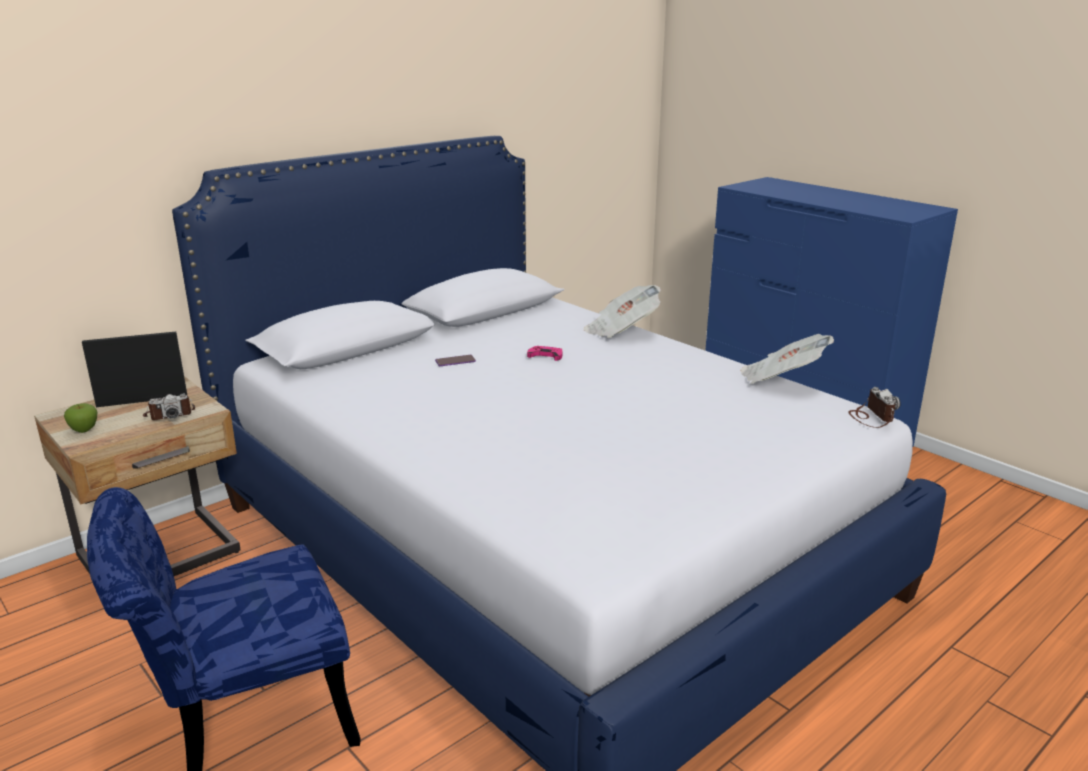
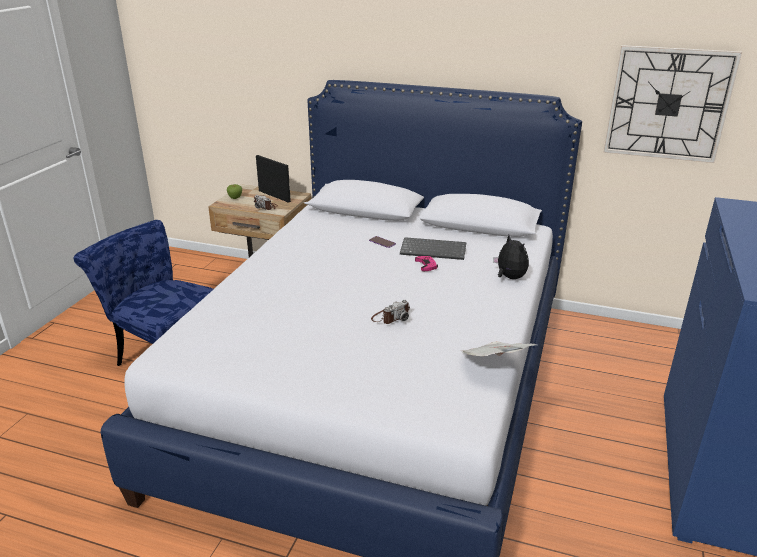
camera: 60 degrees right, 5 degrees up
newspaper [584,285,662,338] -> plush toy [493,235,529,279]
camera [849,387,901,428] -> camera moved to [371,300,410,324]
none -> keyboard [400,237,466,260]
none -> wall clock [604,45,742,163]

